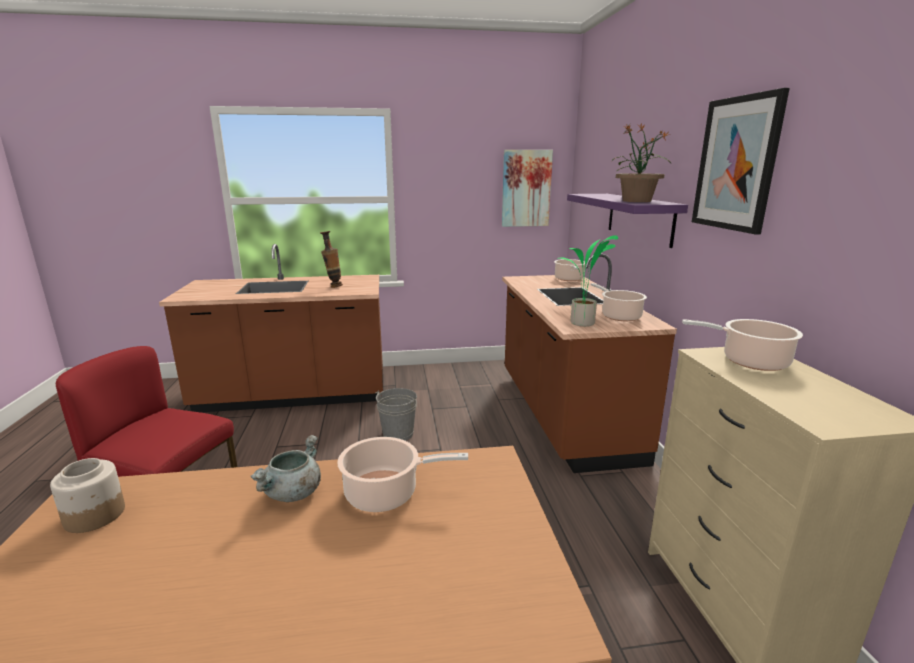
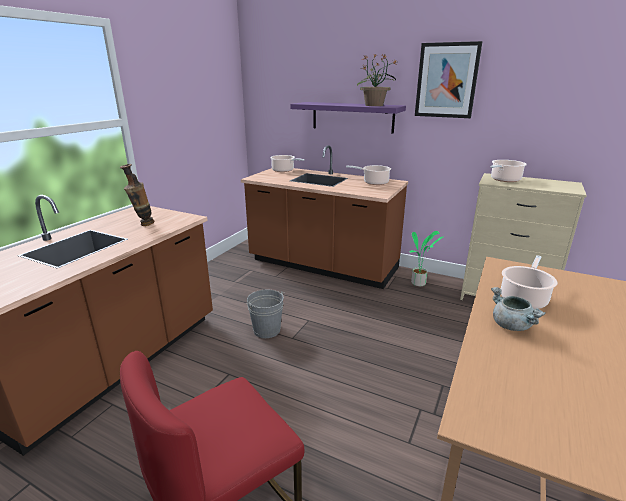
camera: 55 degrees left, 5 degrees up
jar [50,458,125,533] -> none
picture [502,150,553,227] -> none
potted plant [557,235,618,327] -> potted plant moved to [409,231,443,286]

